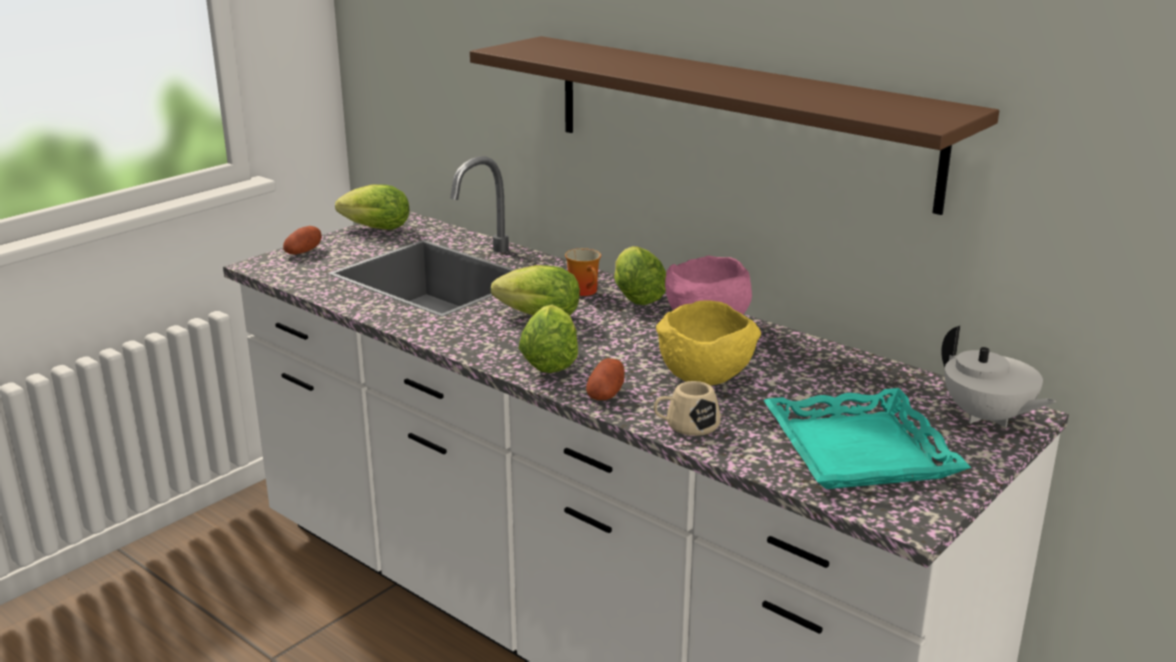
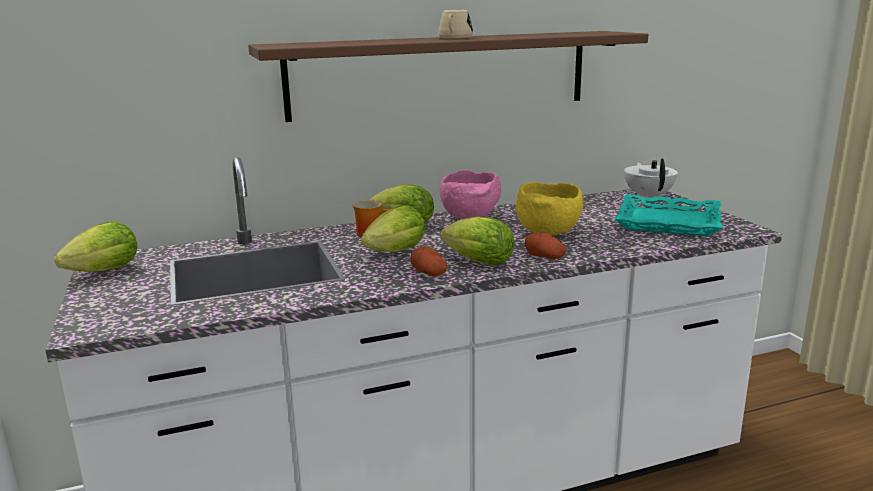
camera: 60 degrees left, 5 degrees down
potato [283,226,322,255] -> potato moved to [411,246,447,276]
beige mug [654,381,720,436] -> beige mug moved to [439,10,473,39]
white teapot [941,326,1056,427] -> white teapot turned 90 degrees counterclockwise [624,158,678,198]

